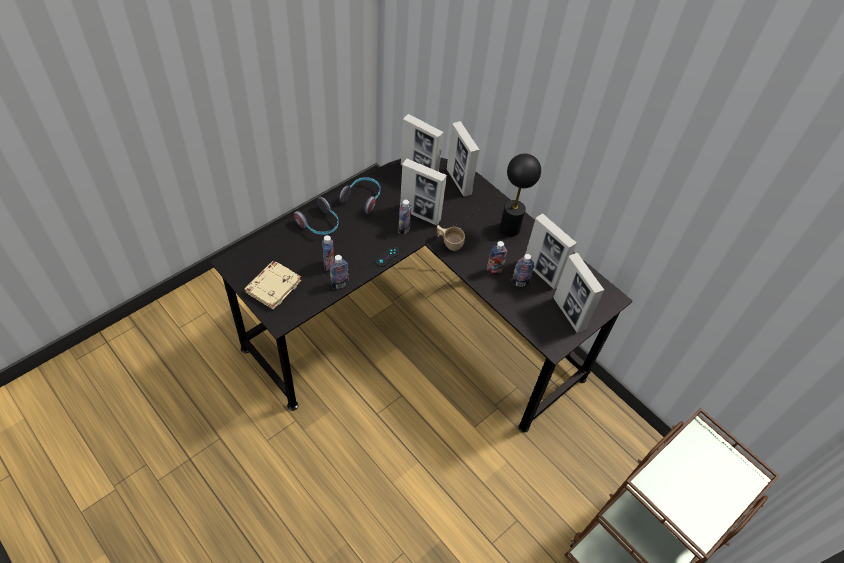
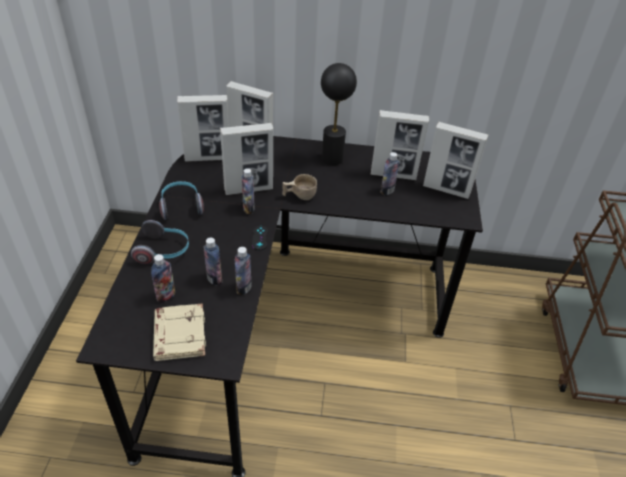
camera: 40 degrees left, 10 degrees down
bottle [486,241,507,274] -> bottle moved to [151,254,175,304]

